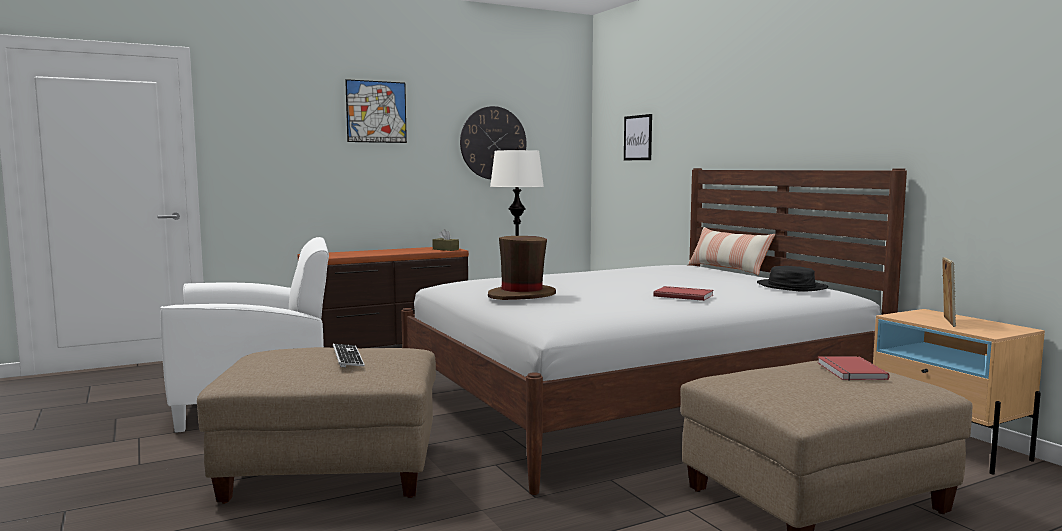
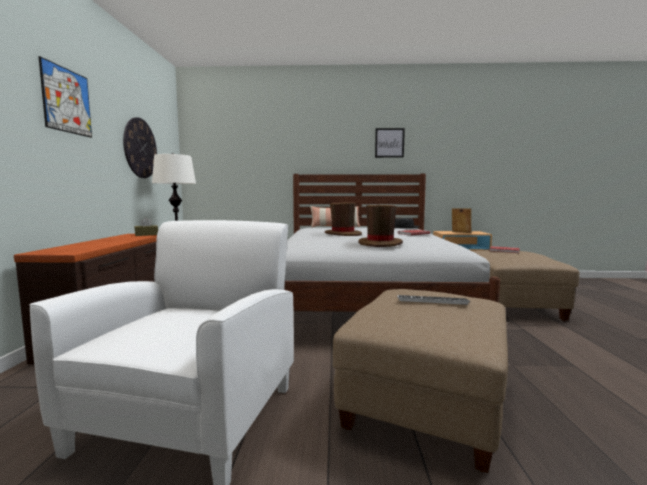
camera: 60 degrees left, 0 degrees up
picture [624,114,652,160] -> picture moved to [375,128,405,158]
none -> brown hat [325,202,362,236]

